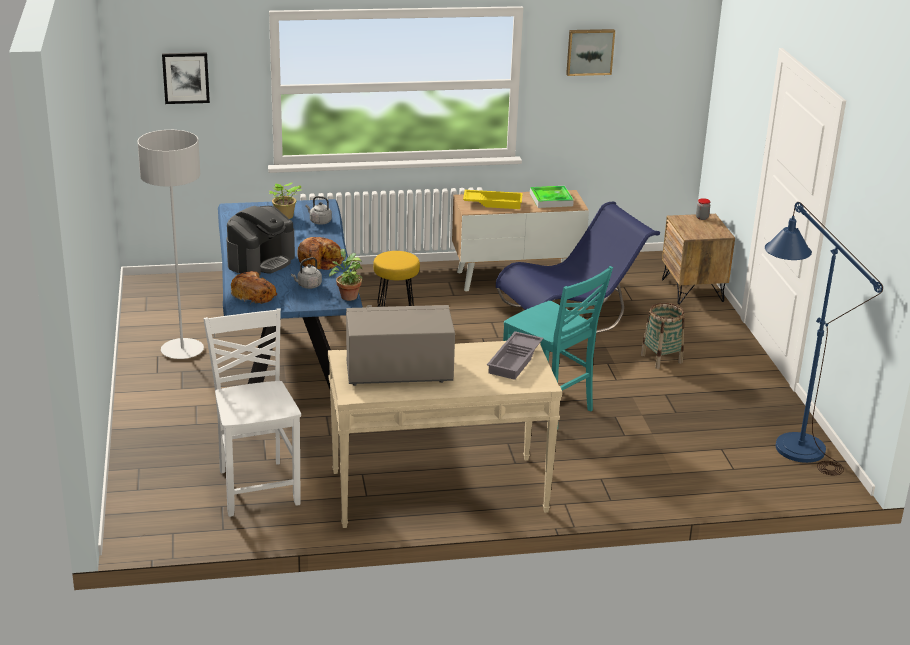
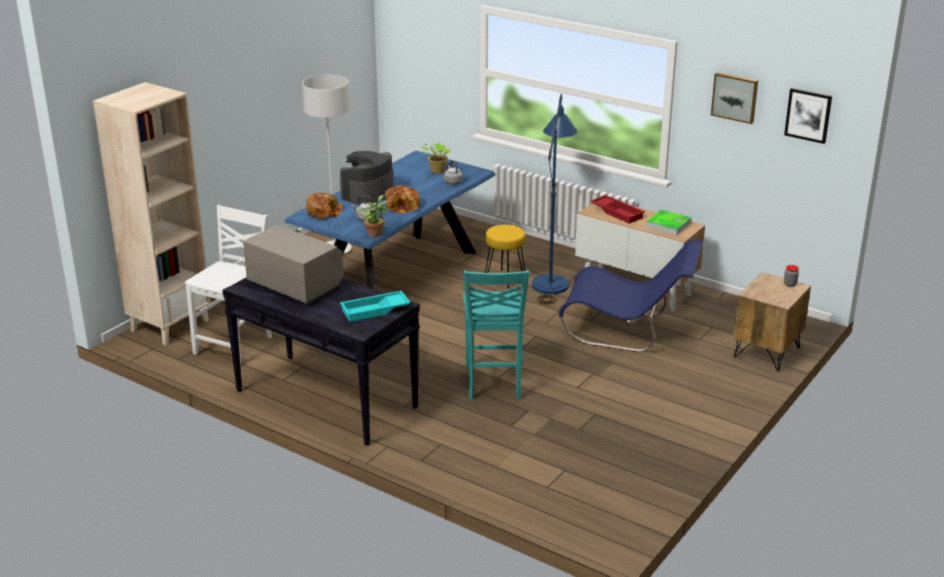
camera: 45 degrees right, 0 degrees up
picture [162,52,210,104] -> picture moved to [784,88,832,144]
coffee machine [226,206,295,276] -> coffee machine turned 135 degrees clockwise [340,151,394,205]
beige console table [328,341,562,528] -> black console table [222,277,420,446]
yellow tray [463,190,523,209] -> red tray [590,195,645,224]
grey tray [487,331,543,380] -> turquoise tray [340,291,411,322]
basket [641,303,684,369] -> none
blue floor lamp [765,202,883,475] -> blue floor lamp moved to [532,94,578,304]
none -> beige bookcase [93,82,210,345]

